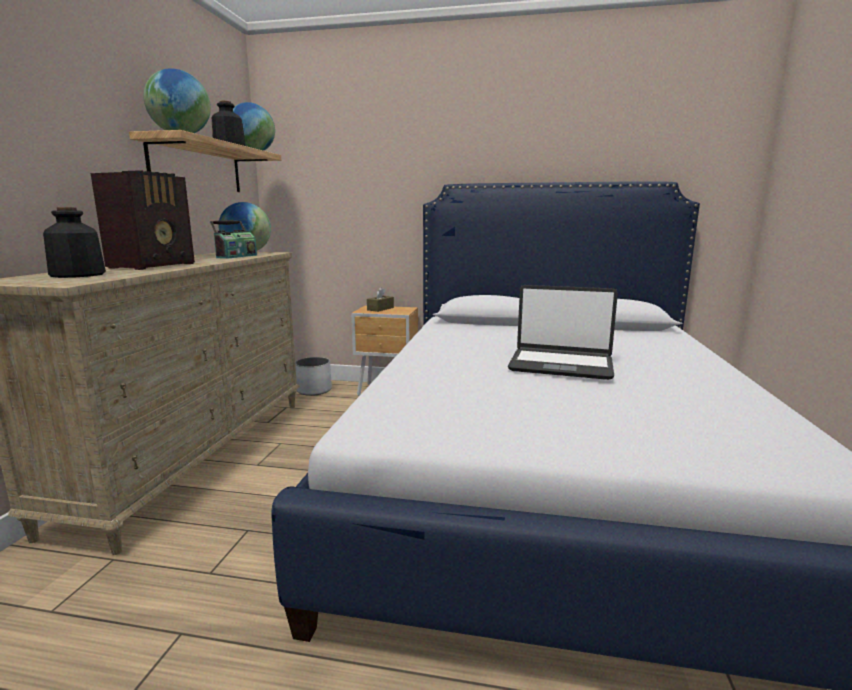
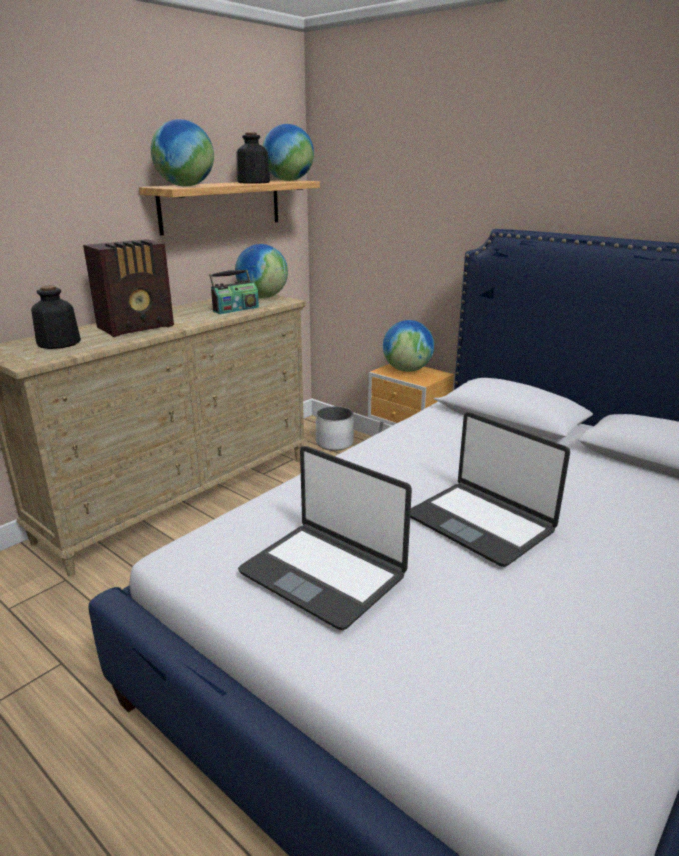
camera: 30 degrees right, 10 degrees up
brown tissue box [367,287,394,312] -> globe [383,320,434,372]
none -> laptop [238,446,412,630]

